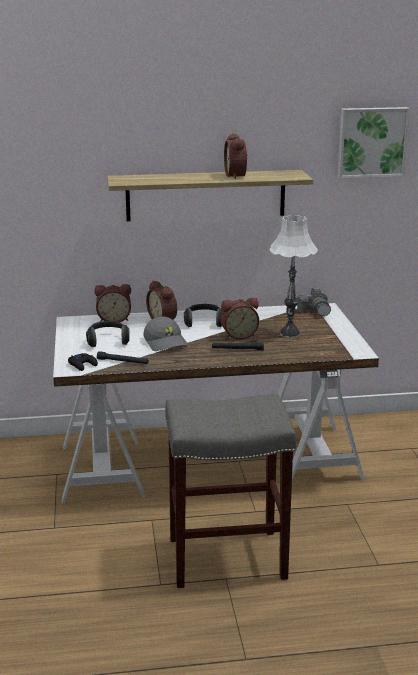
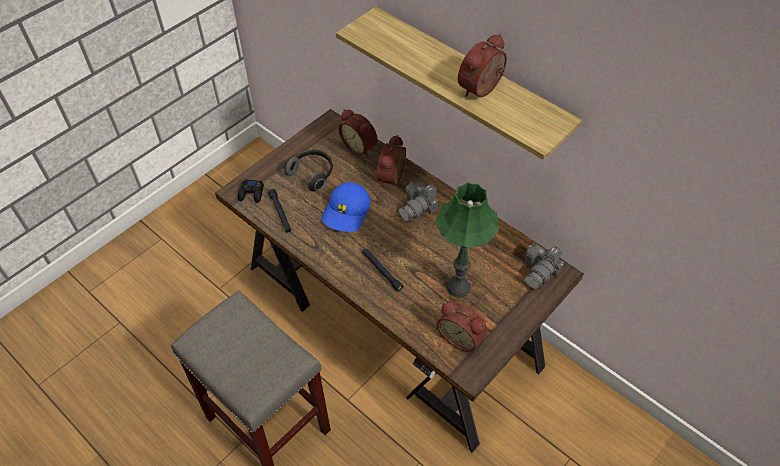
camera: 50 degrees right, 30 degrees up
white desk [53,303,379,504] -> brown desk [215,109,584,453]
grey cap [143,316,188,351] -> blue cap [321,182,370,232]
headphones [184,304,222,327] -> camera [398,180,438,222]
alarm clock [220,298,259,340] -> alarm clock moved to [437,301,488,352]
white table lamp [269,215,318,338] -> green table lamp [436,182,499,297]
picture [337,107,410,178] -> none

